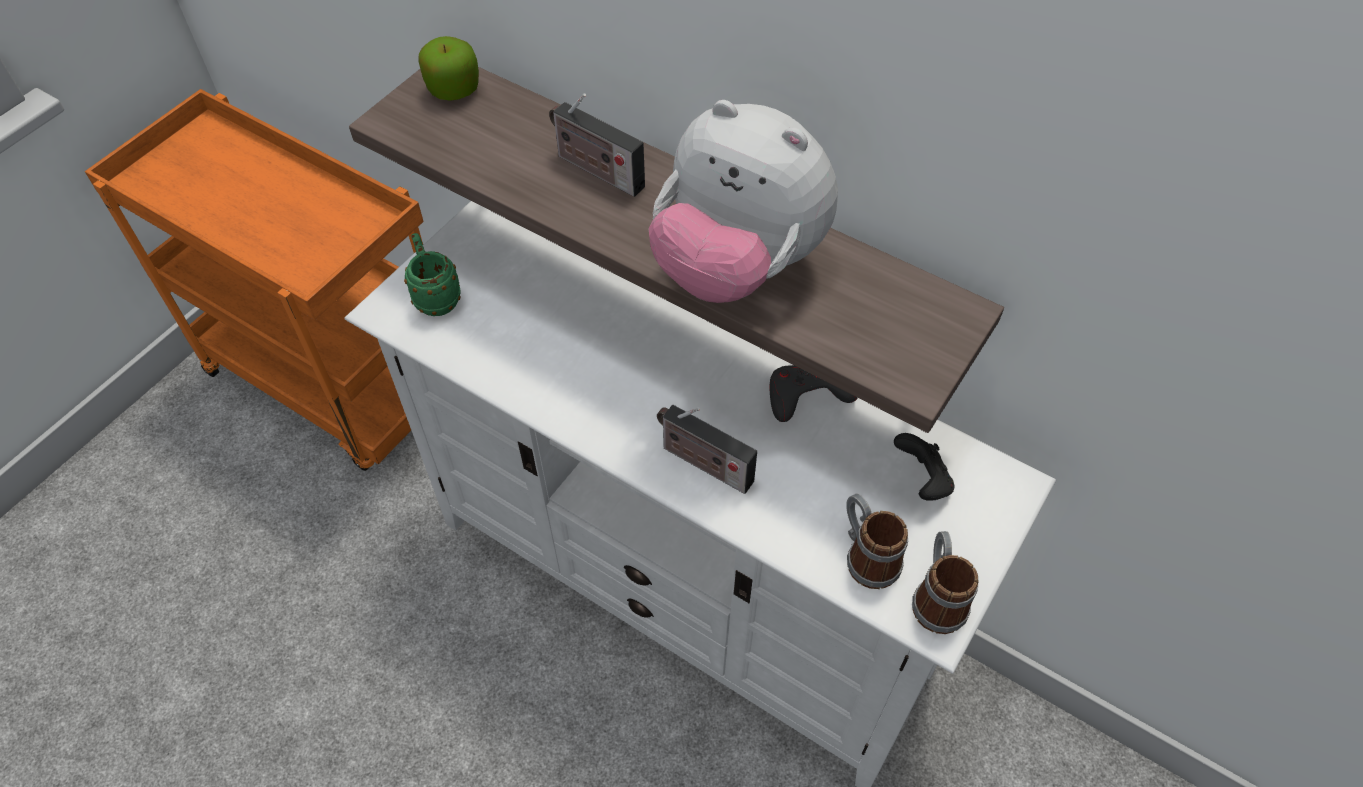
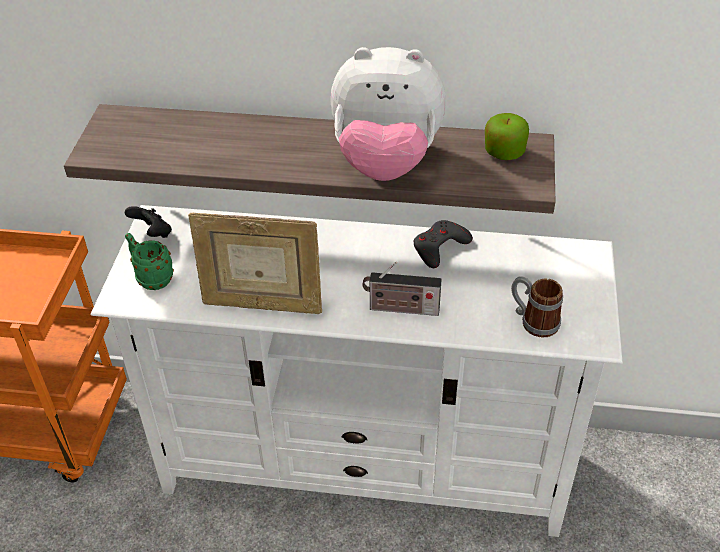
camera: 25 degrees left, 10 degrees down
apple [418,36,479,101] -> apple moved to [485,113,529,160]
radio [549,93,645,197] -> none
black game controller [894,433,954,501] -> black game controller moved to [125,206,172,238]
mug [912,531,978,634] -> none
none -> picture frame [188,213,322,314]

